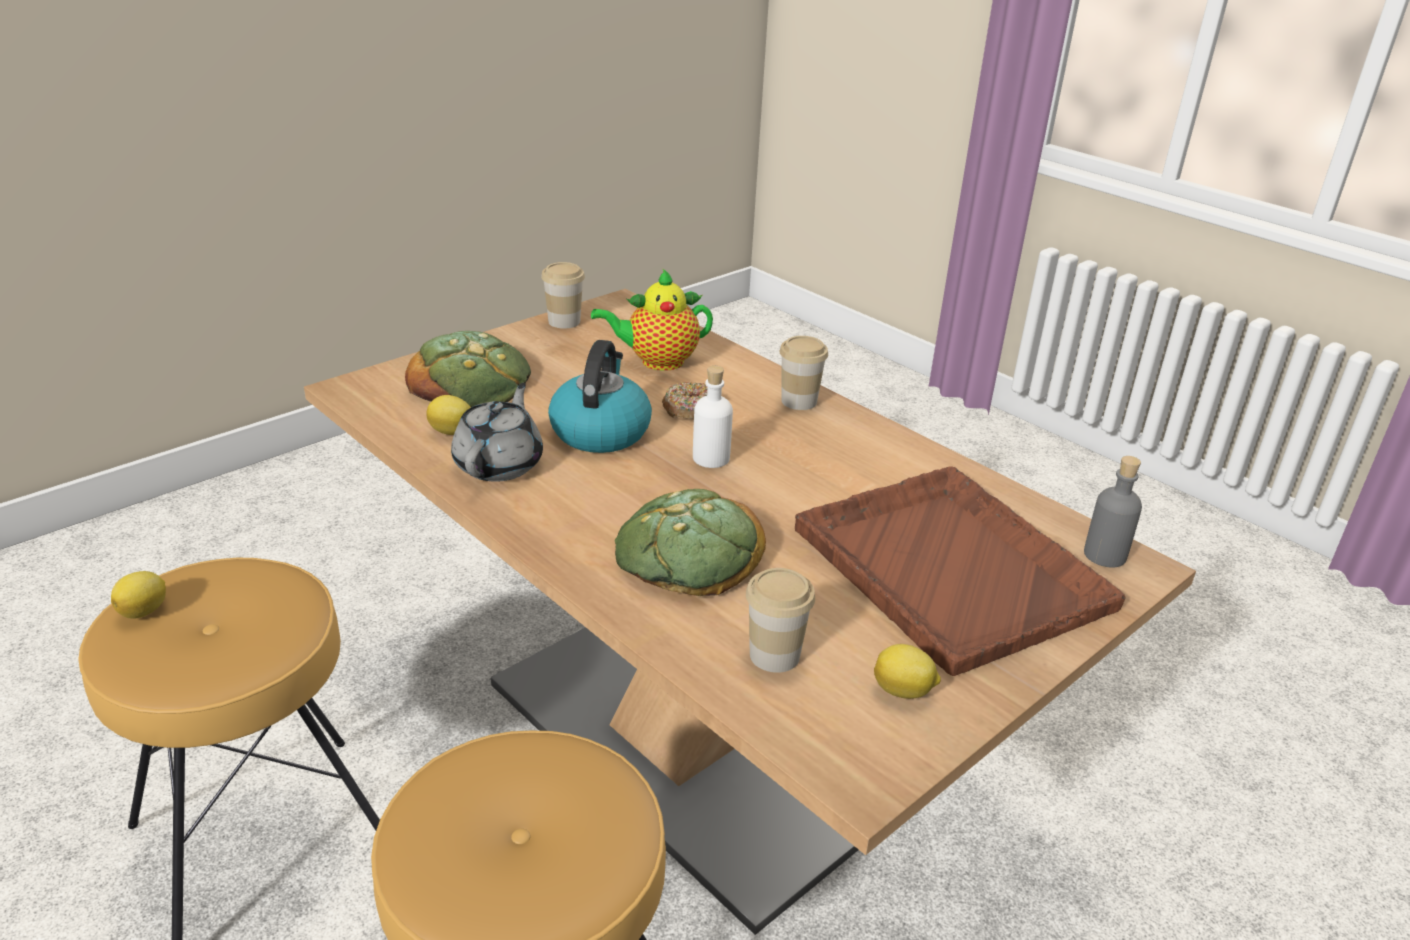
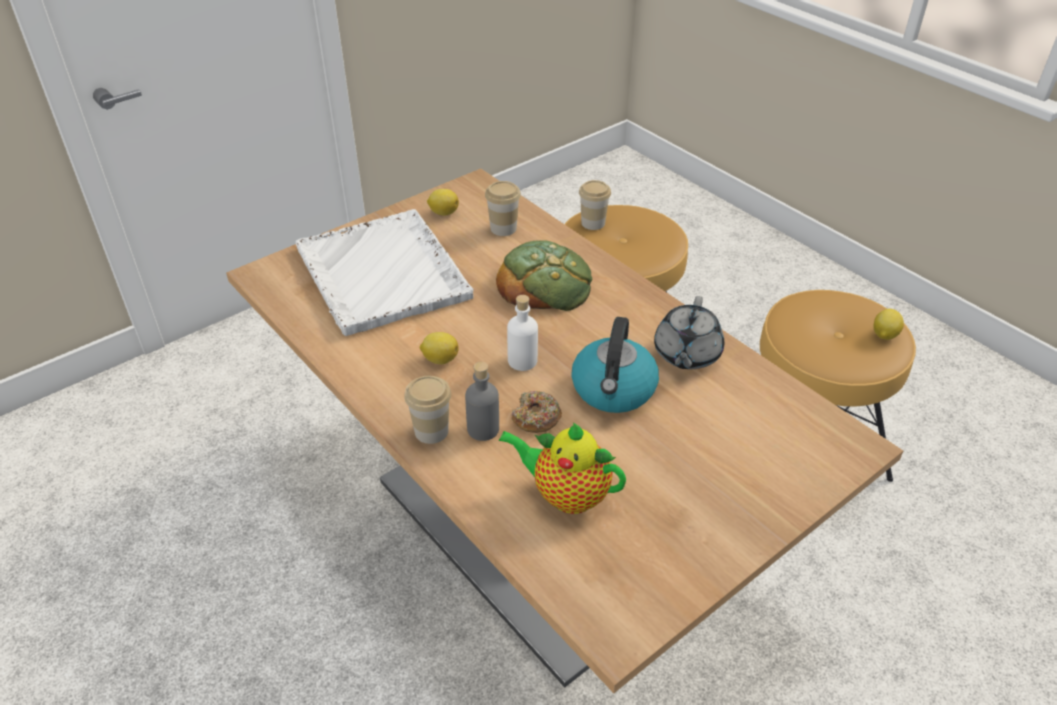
camera: 175 degrees left, 10 degrees up
bread [405,331,531,407] -> none
lemon [426,395,471,435] -> lemon moved to [420,332,459,364]
cup [541,262,585,329] -> cup moved to [579,180,611,230]
teapot [591,268,713,371] -> teapot turned 150 degrees counterclockwise [498,422,626,514]
brown tray [795,466,1125,676] -> white tray [296,209,474,336]
grey bottle [1084,456,1142,567] -> grey bottle moved to [465,362,499,441]

